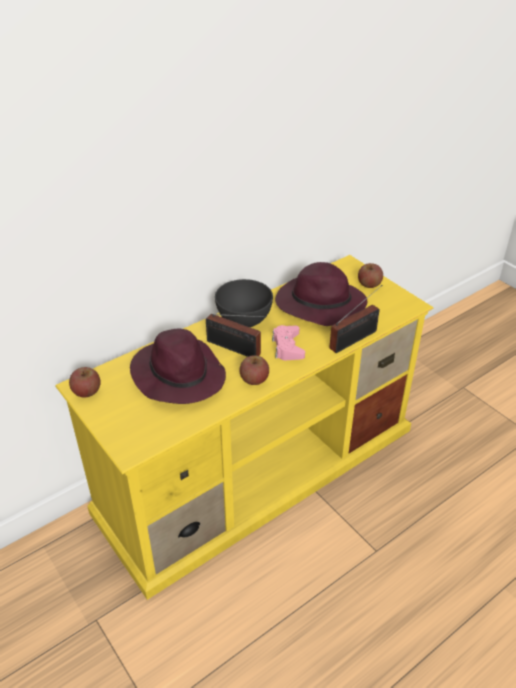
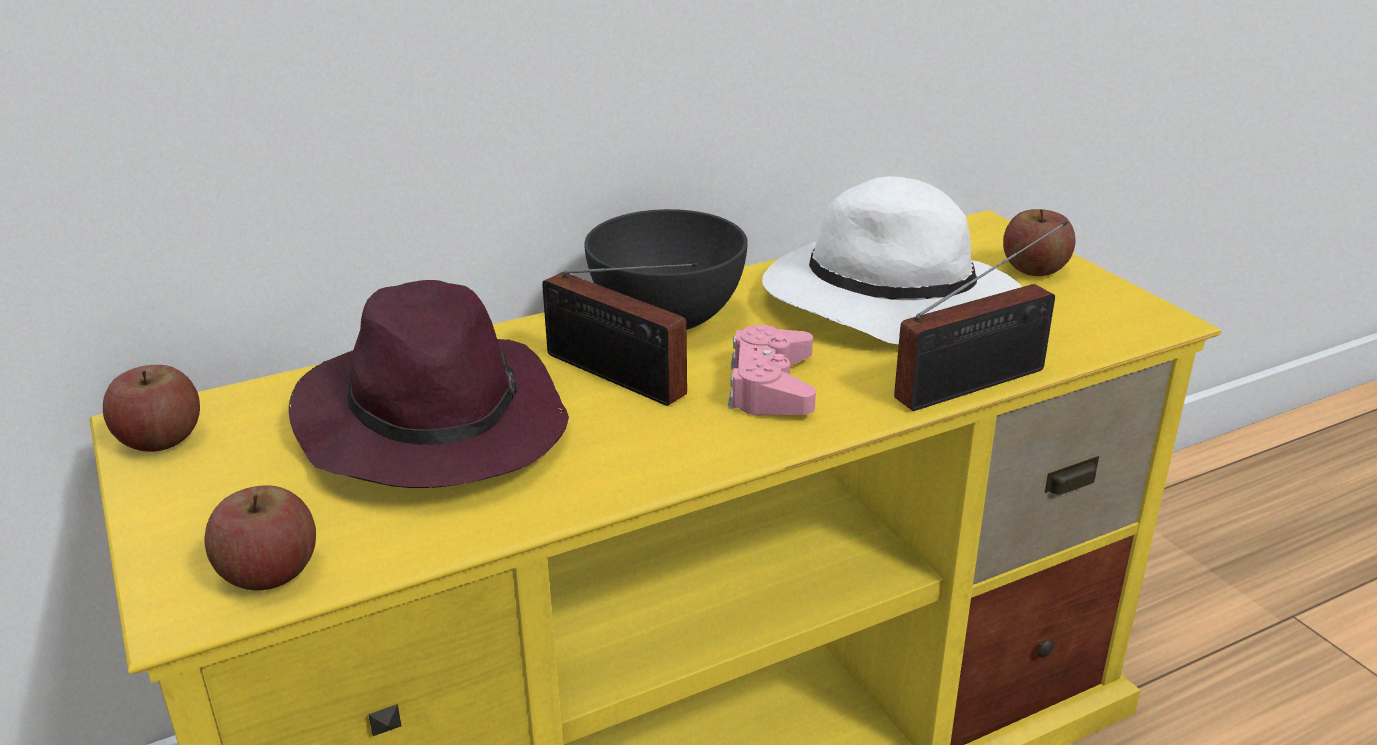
camera: 10 degrees right, 10 degrees down
apple [240,355,269,385] -> apple moved to [204,485,316,590]
purple hat [275,262,367,326] -> white hat [762,176,1022,344]

